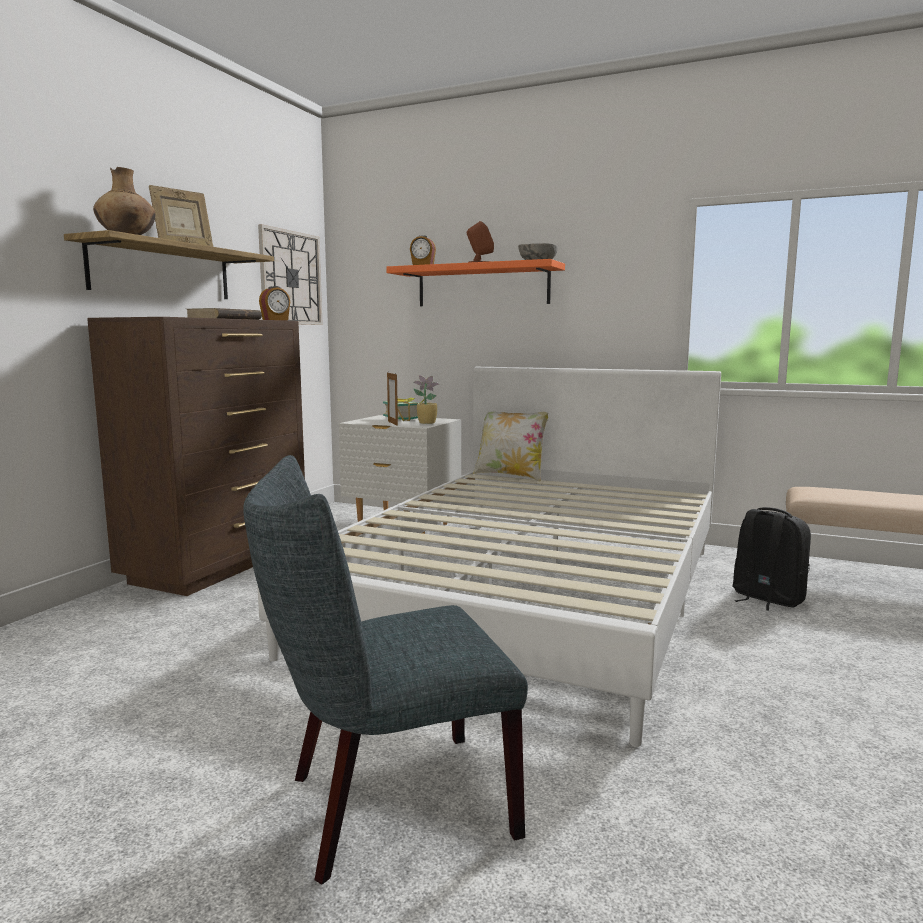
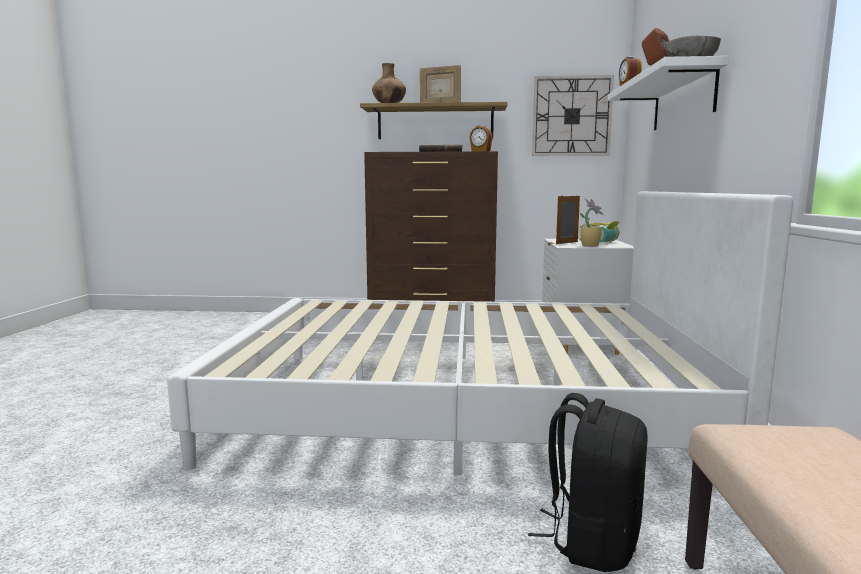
camera: 70 degrees right, 0 degrees up
grey chair [243,455,528,884] -> none
orange shelf [386,259,565,306] -> white shelf [608,56,729,130]
pillow [473,411,548,482] -> none

